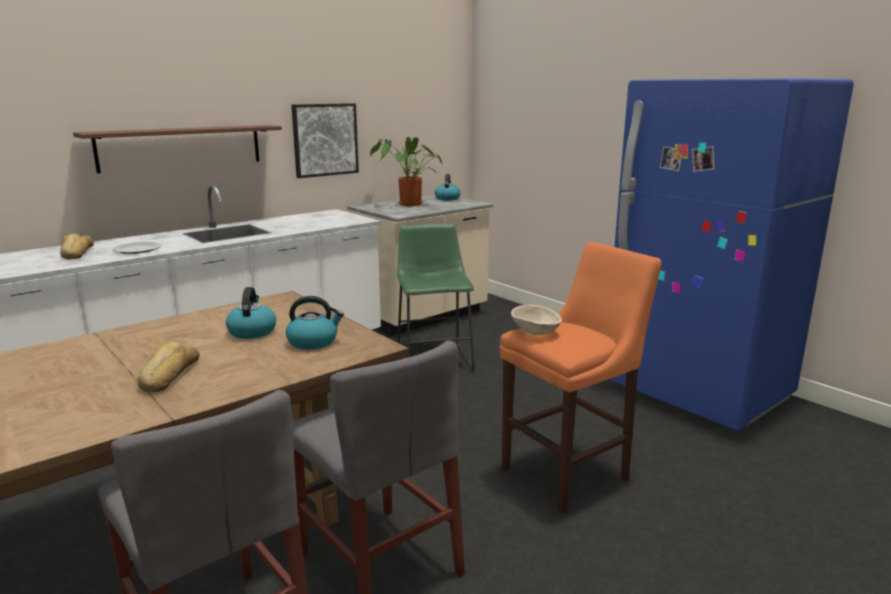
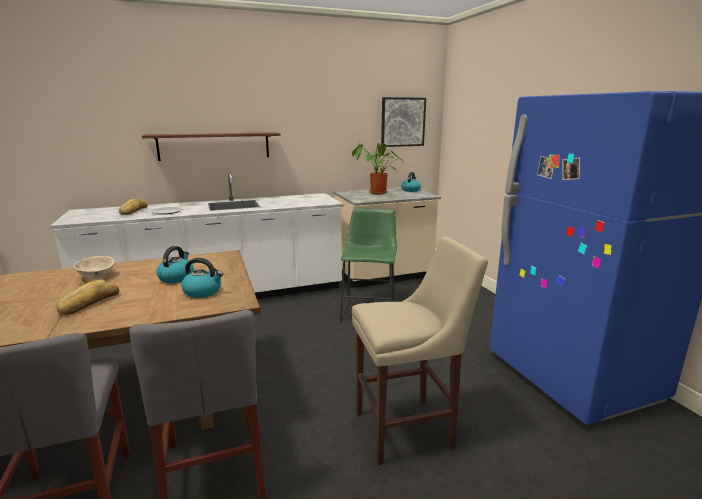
camera: 20 degrees right, 0 degrees up
picture [291,103,359,178] -> picture moved to [381,97,426,147]
orange stool [500,242,662,513] -> beige stool [352,236,488,465]
beige bowl [511,305,562,335] -> beige bowl moved to [74,256,115,279]

